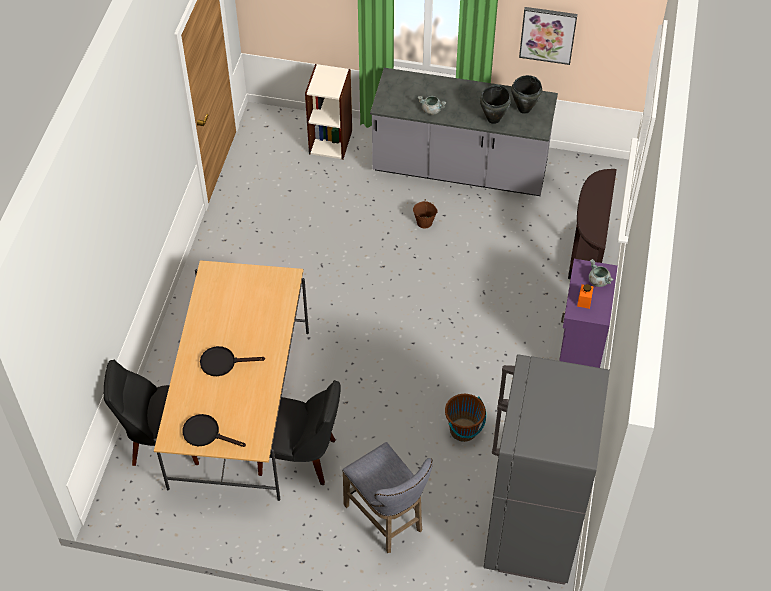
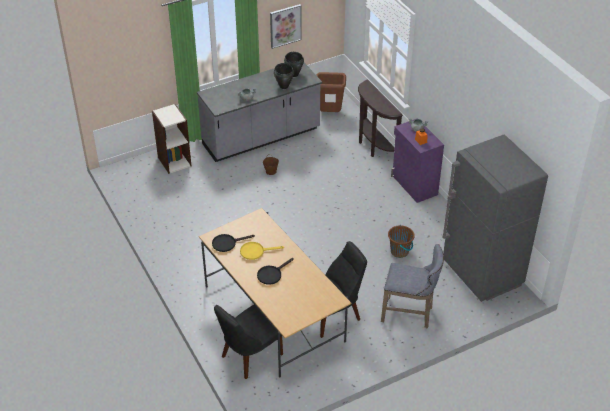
camera: 40 degrees left, 10 degrees down
black frying pan [183,414,246,447] -> black frying pan moved to [212,234,255,252]
none -> yellow frying pan [240,242,284,260]
none -> brown trash can [316,72,346,112]

